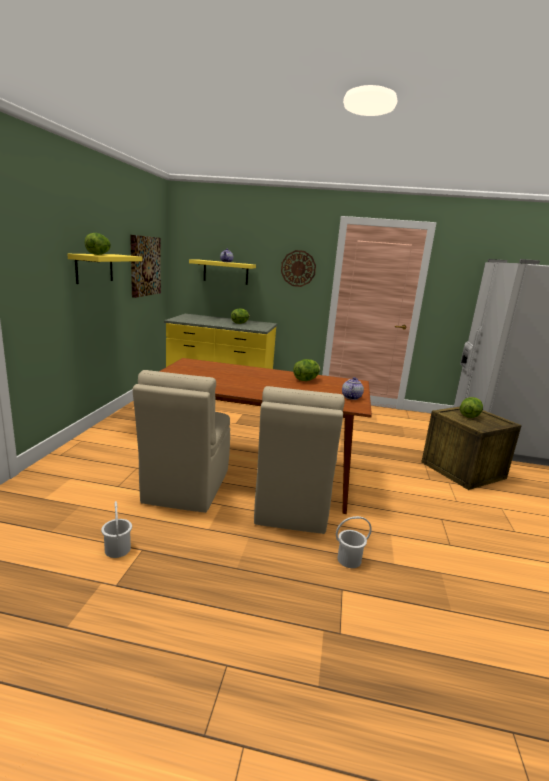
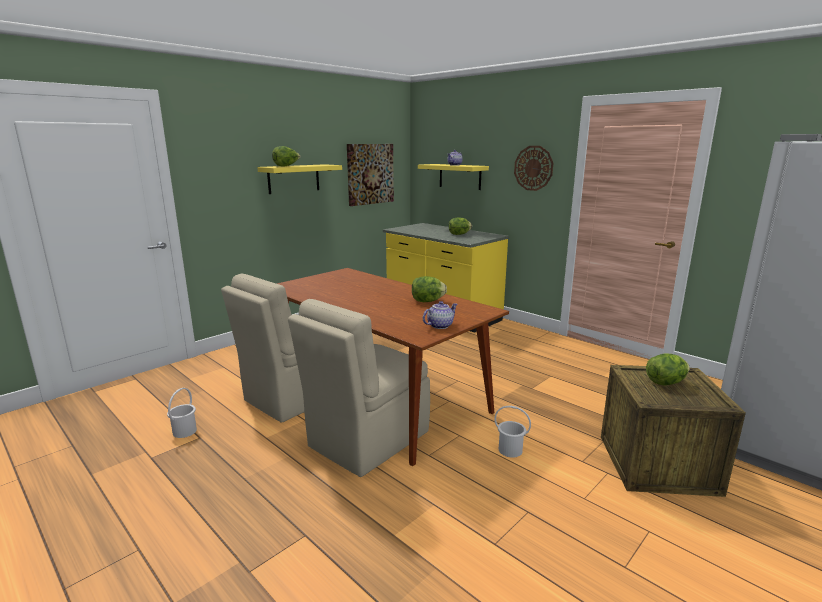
camera: 35 degrees right, 0 degrees up
white bucket [336,516,372,568] -> white bucket moved to [494,406,531,458]

